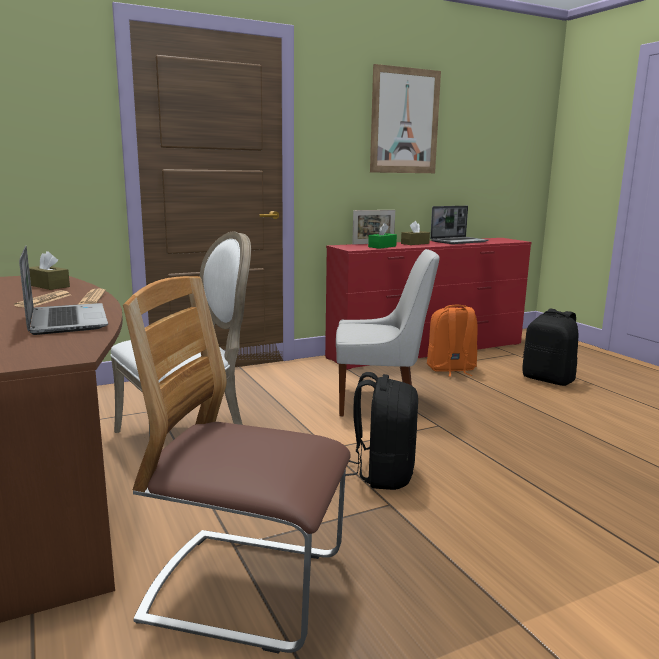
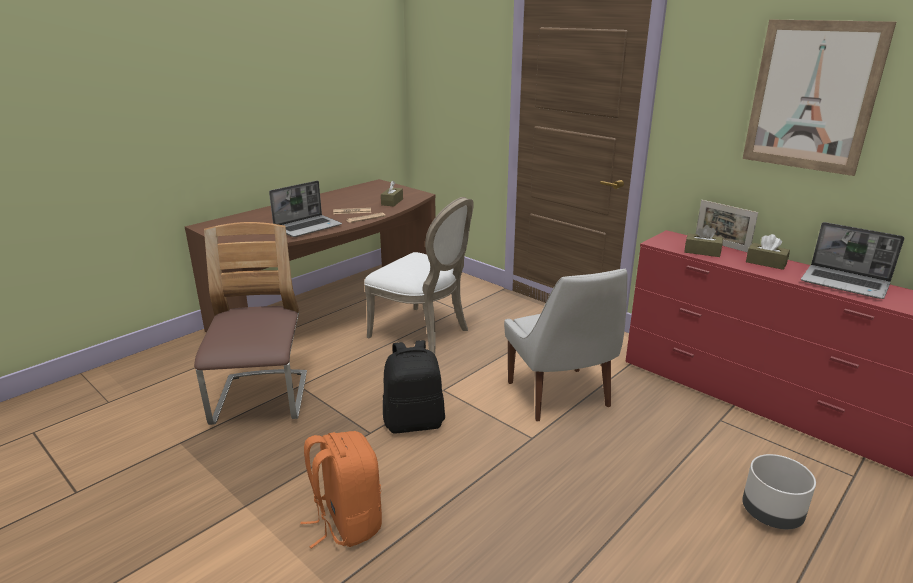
camera: 70 degrees right, 10 degrees up
green tissue box [368,223,397,249] -> brown tissue box [684,225,723,257]
orange backpack [427,304,478,377] -> orange backpack moved to [301,431,382,548]
black backpack [523,308,578,386] -> grey planter [742,454,816,529]

